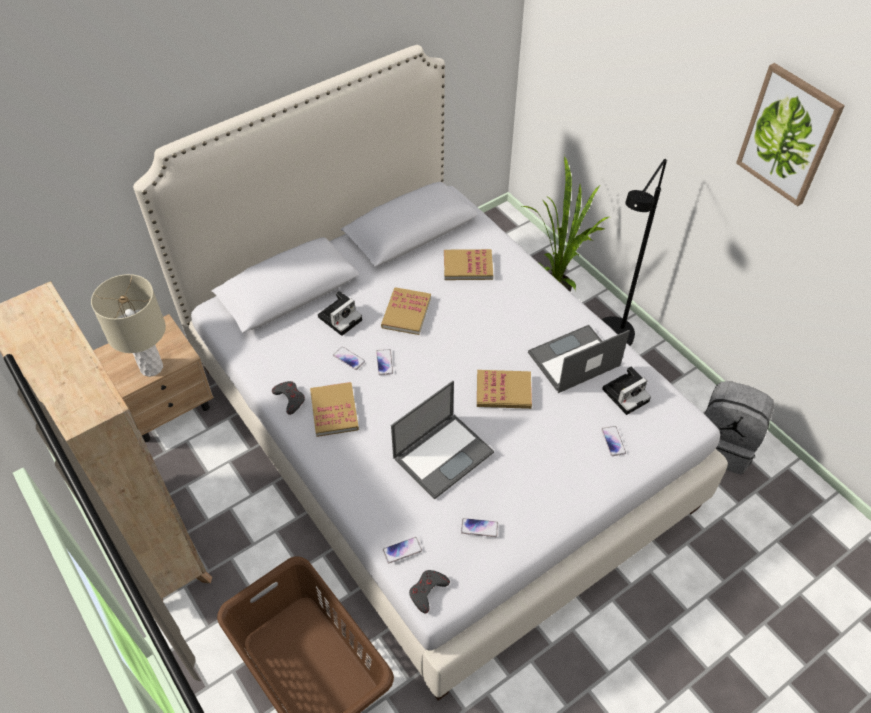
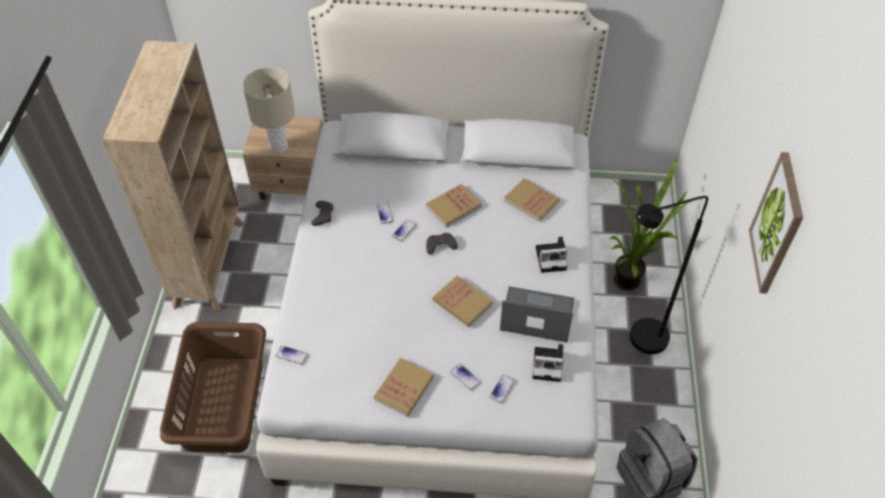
camera: 40 degrees right, 0 degrees up
book [310,382,359,437] -> book moved to [374,358,434,416]
camera [318,291,362,336] -> camera moved to [536,237,567,273]
laptop [391,381,494,500] -> none
grey game controller [409,570,450,613] -> grey game controller moved to [426,233,458,254]
phone [461,518,498,537] -> phone moved to [450,364,480,391]

